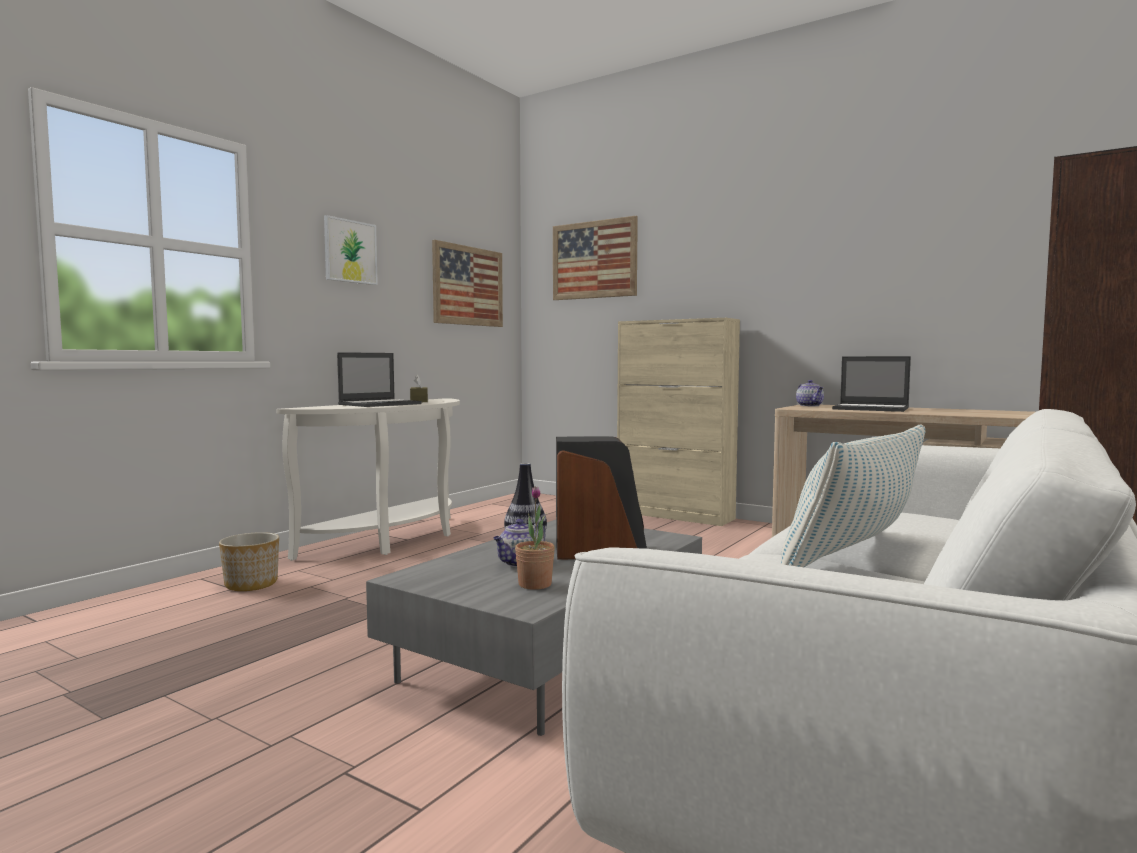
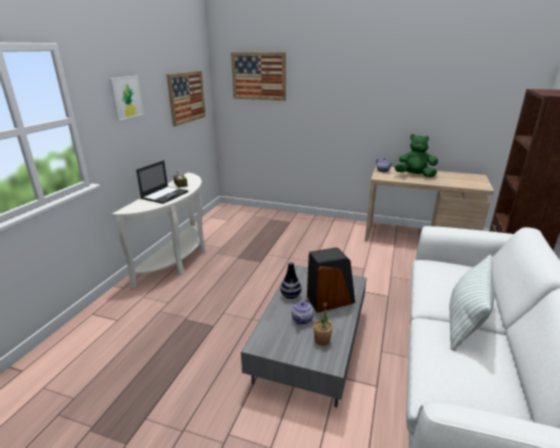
camera: 15 degrees left, 20 degrees up
planter [219,532,279,591] -> none
beige cabinet [617,318,740,526] -> none
laptop [832,356,911,412] -> green plush toy [395,134,438,177]

